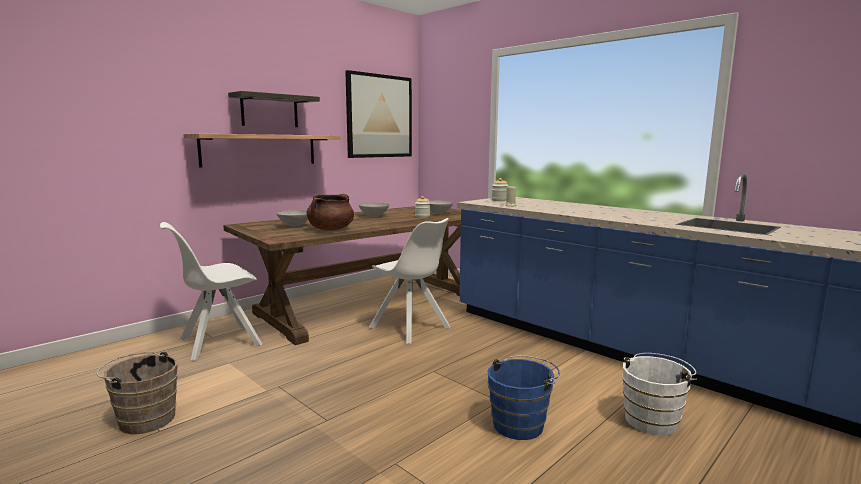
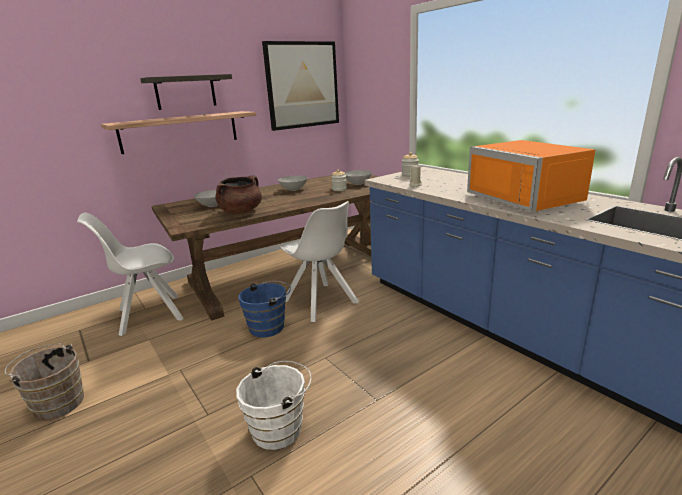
camera: 10 degrees right, 10 degrees up
blue bucket [487,355,560,440] -> blue bucket moved to [238,281,291,338]
white bucket [622,353,697,436] -> white bucket moved to [236,361,311,450]
none -> orange microwave [467,140,596,212]

